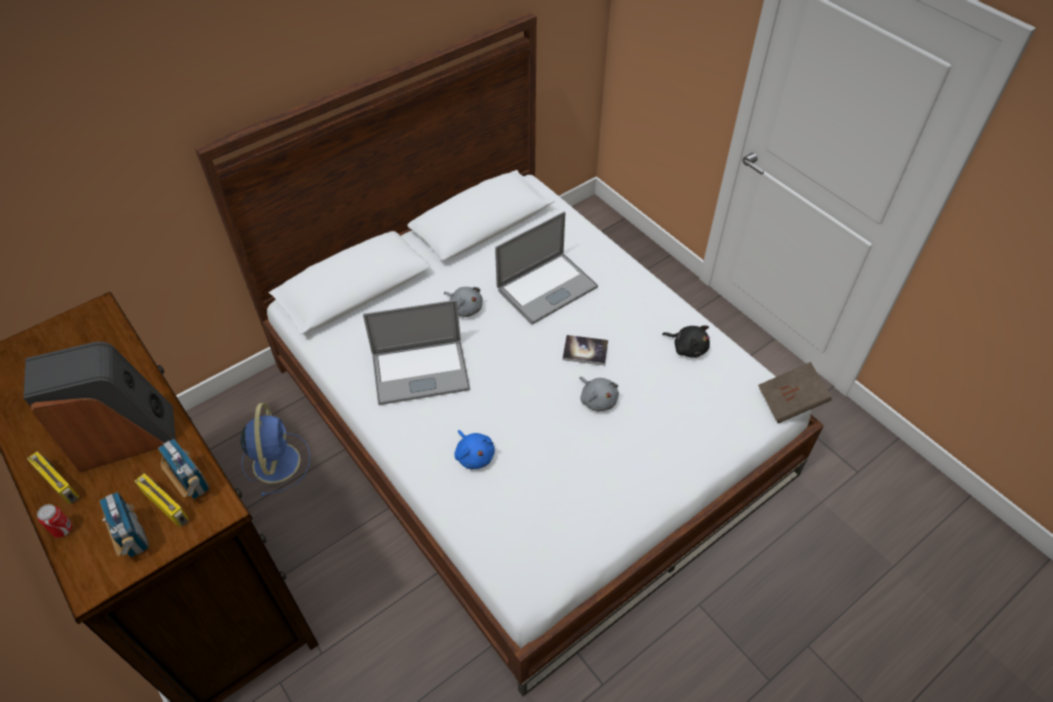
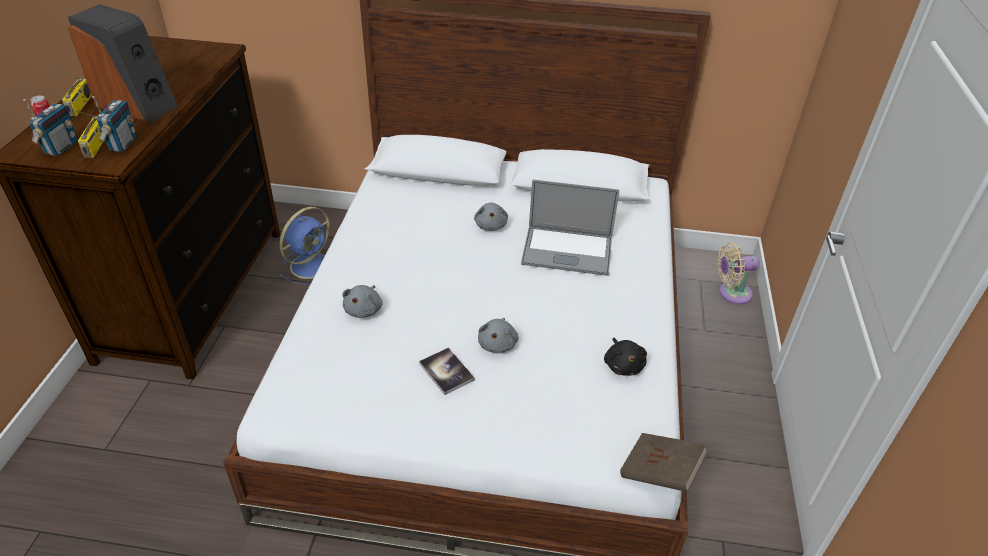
camera: 45 degrees right, 10 degrees down
laptop [363,300,470,405] -> none
blue plush toy [454,430,495,469] -> grey plush toy [342,285,383,318]
book [562,335,608,365] -> book moved to [419,348,474,395]
none -> beige fan [717,242,760,304]

